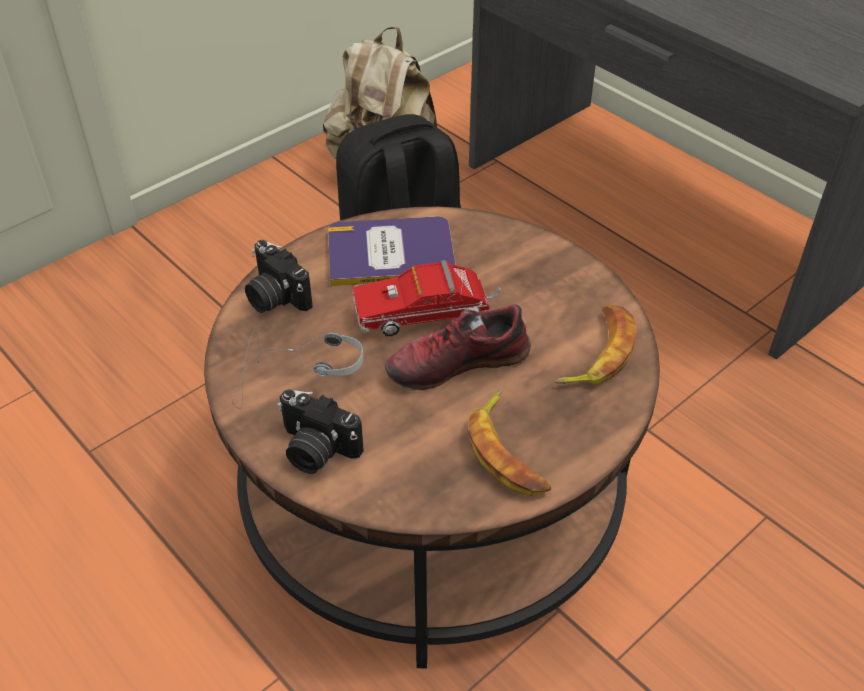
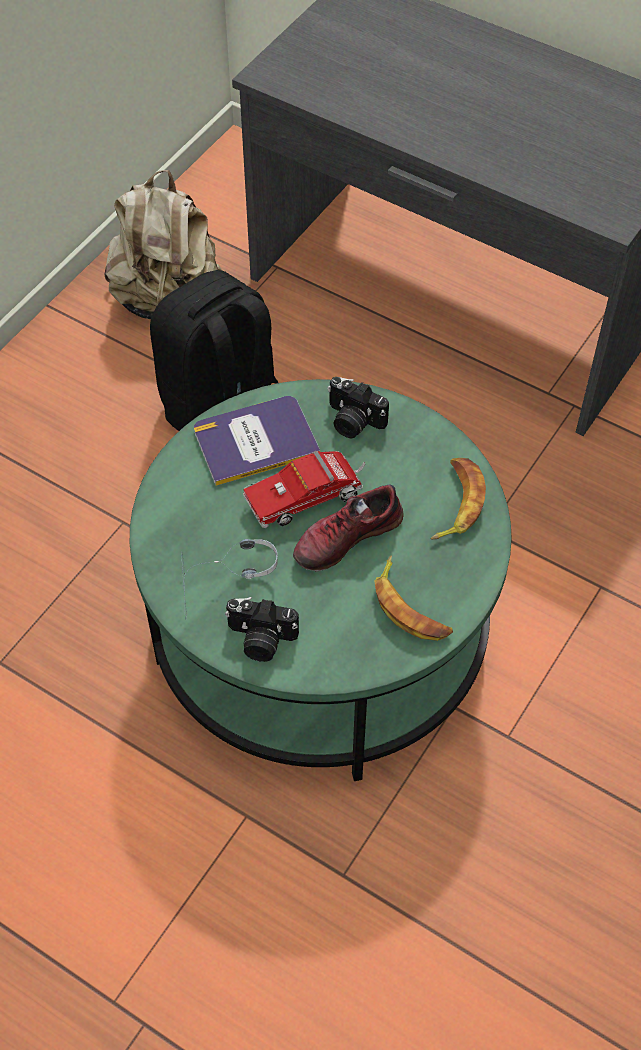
camera: 15 degrees left, 10 degrees up
brown coffee table [204,207,660,669] -> green coffee table [130,379,512,781]
camera [245,240,313,313] -> camera moved to [327,377,389,438]

